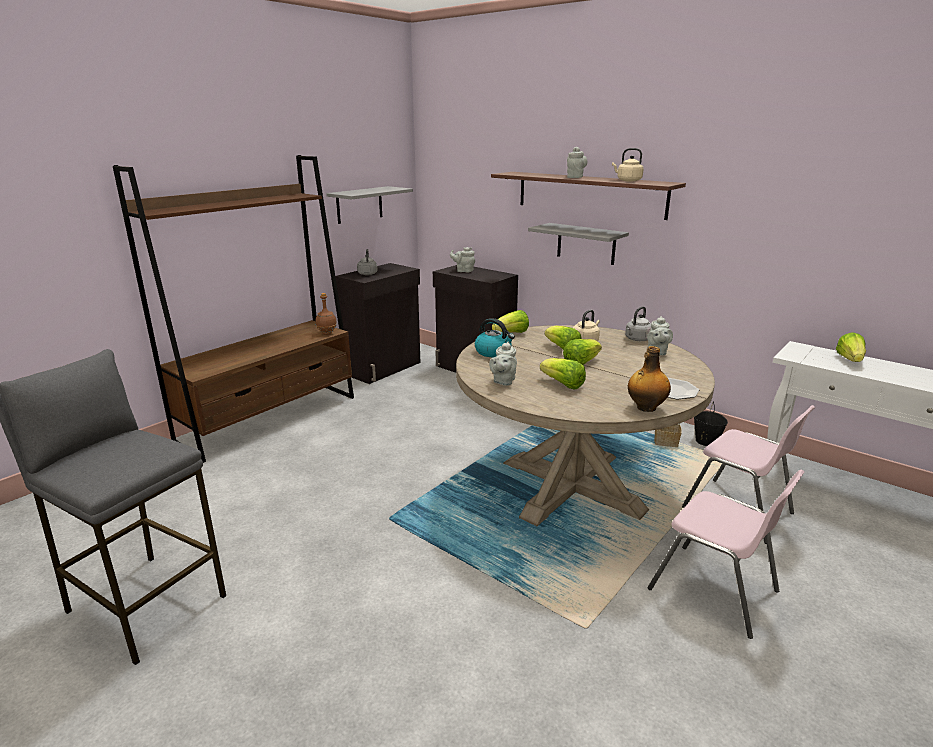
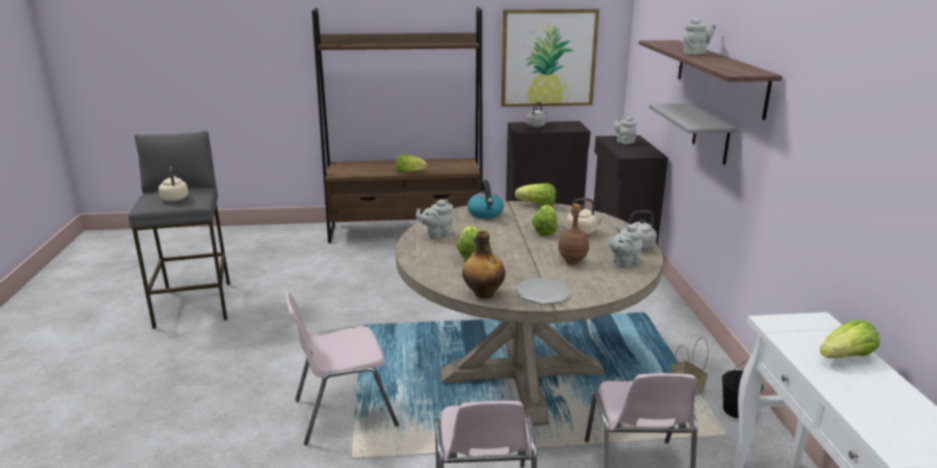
camera: 45 degrees right, 0 degrees up
brown bottle [316,293,337,335] -> brown bottle moved to [558,204,589,264]
grey shelf [326,186,413,224] -> picture [501,9,599,107]
lettuce [563,339,602,365] -> lettuce moved to [396,154,427,173]
beige kettle [612,148,644,181] -> beige kettle moved to [159,166,188,201]
none -> pink chair [285,291,399,445]

